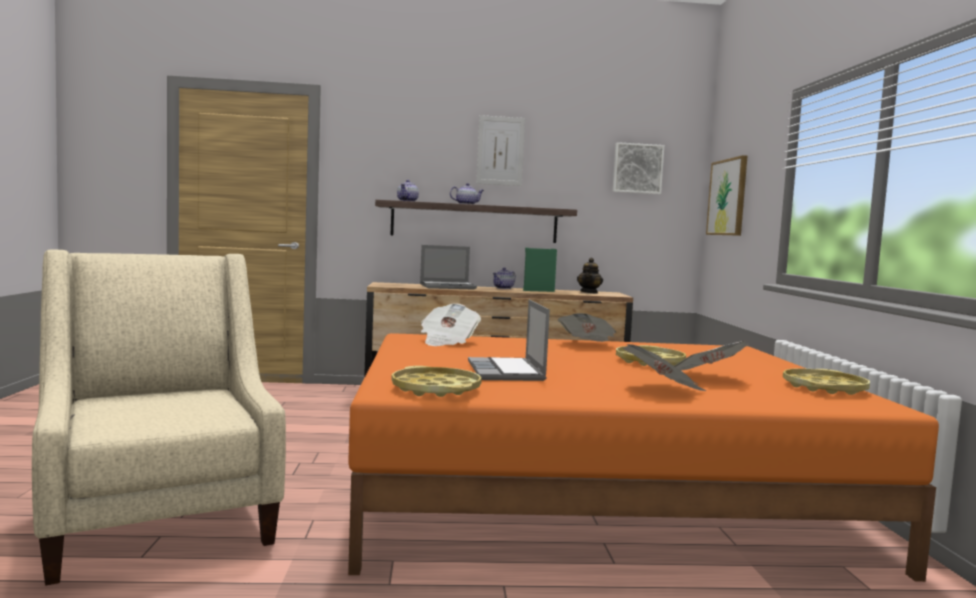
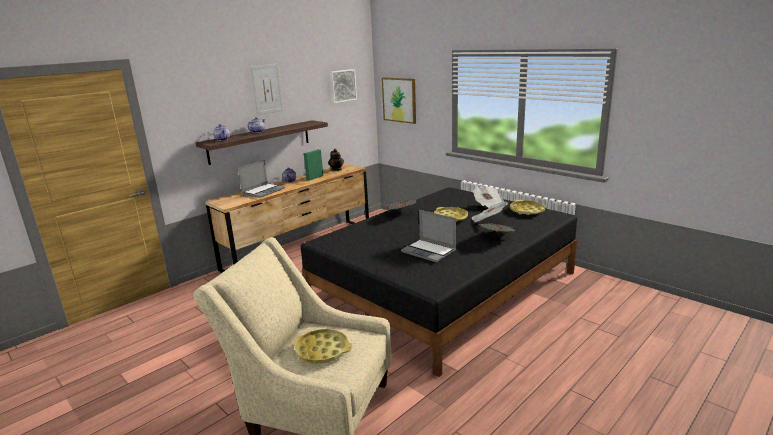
camera: 40 degrees left, 15 degrees up
orange bed [348,333,939,582] -> black bed [301,187,577,377]
yellow tray [391,366,482,397] -> yellow tray moved to [292,329,352,364]
newspaper [421,303,481,346] -> newspaper moved to [473,185,504,208]

